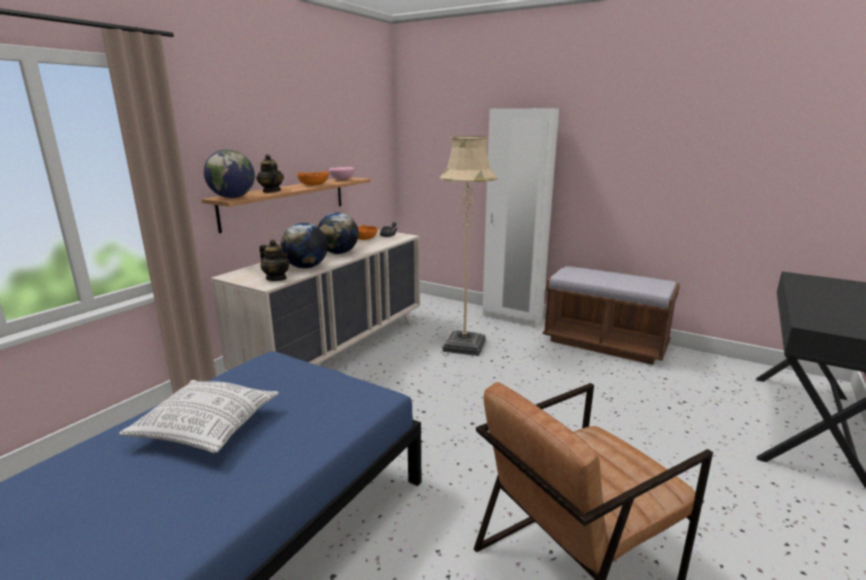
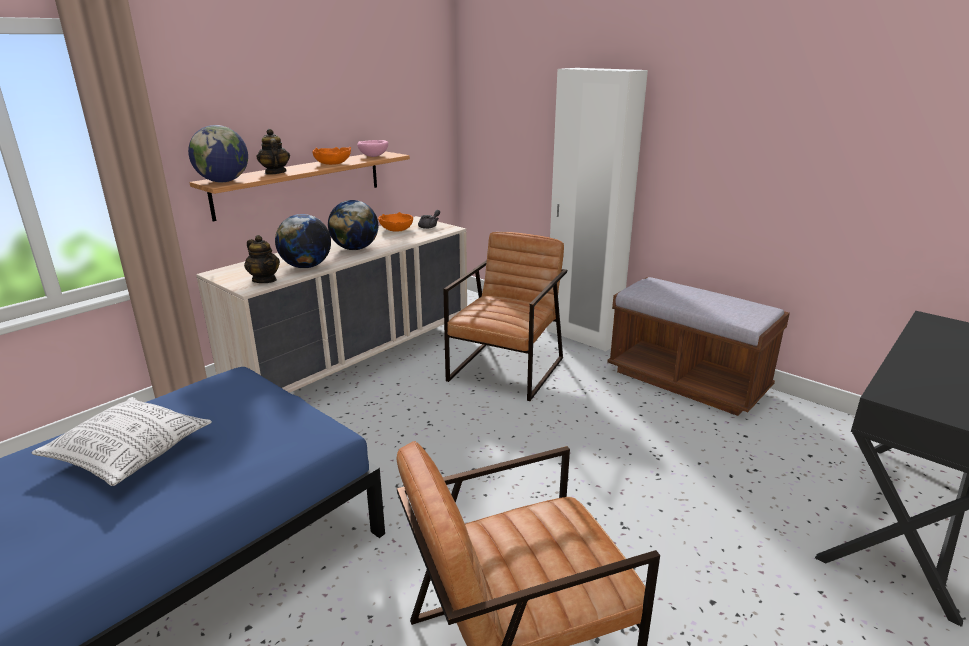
camera: 10 degrees right, 5 degrees up
beige floor lamp [440,136,497,356] -> brown armchair [443,232,567,401]

